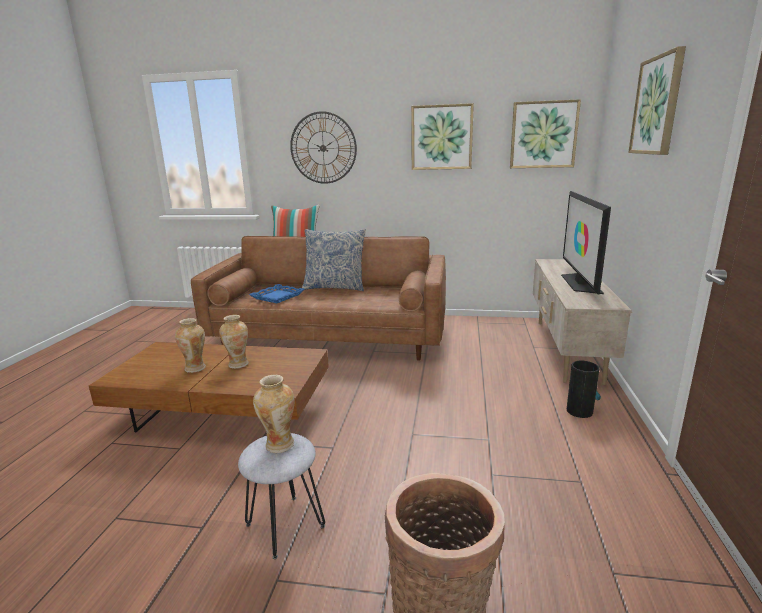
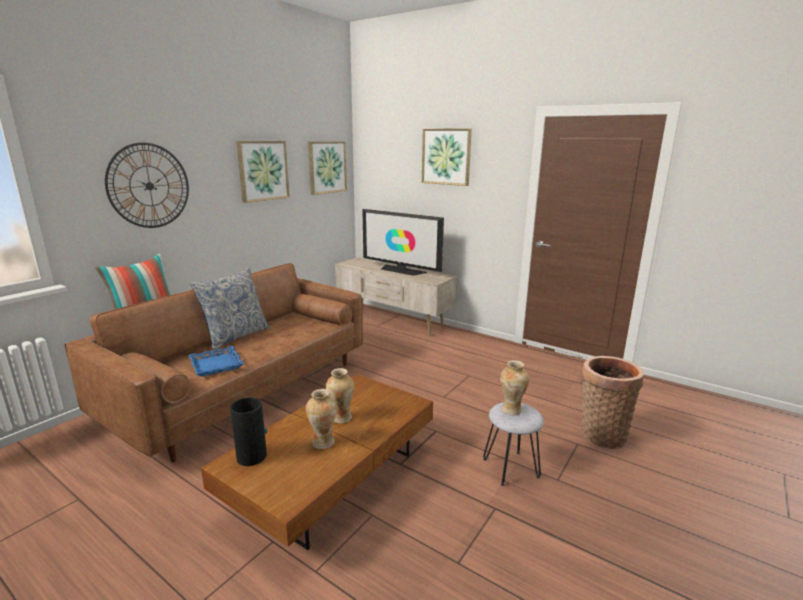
camera: 65 degrees left, 0 degrees up
vase [567,361,601,418] -> vase moved to [230,397,267,466]

